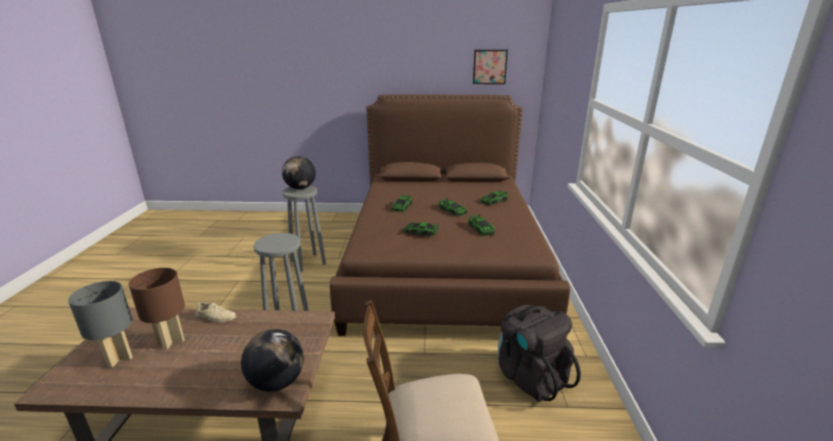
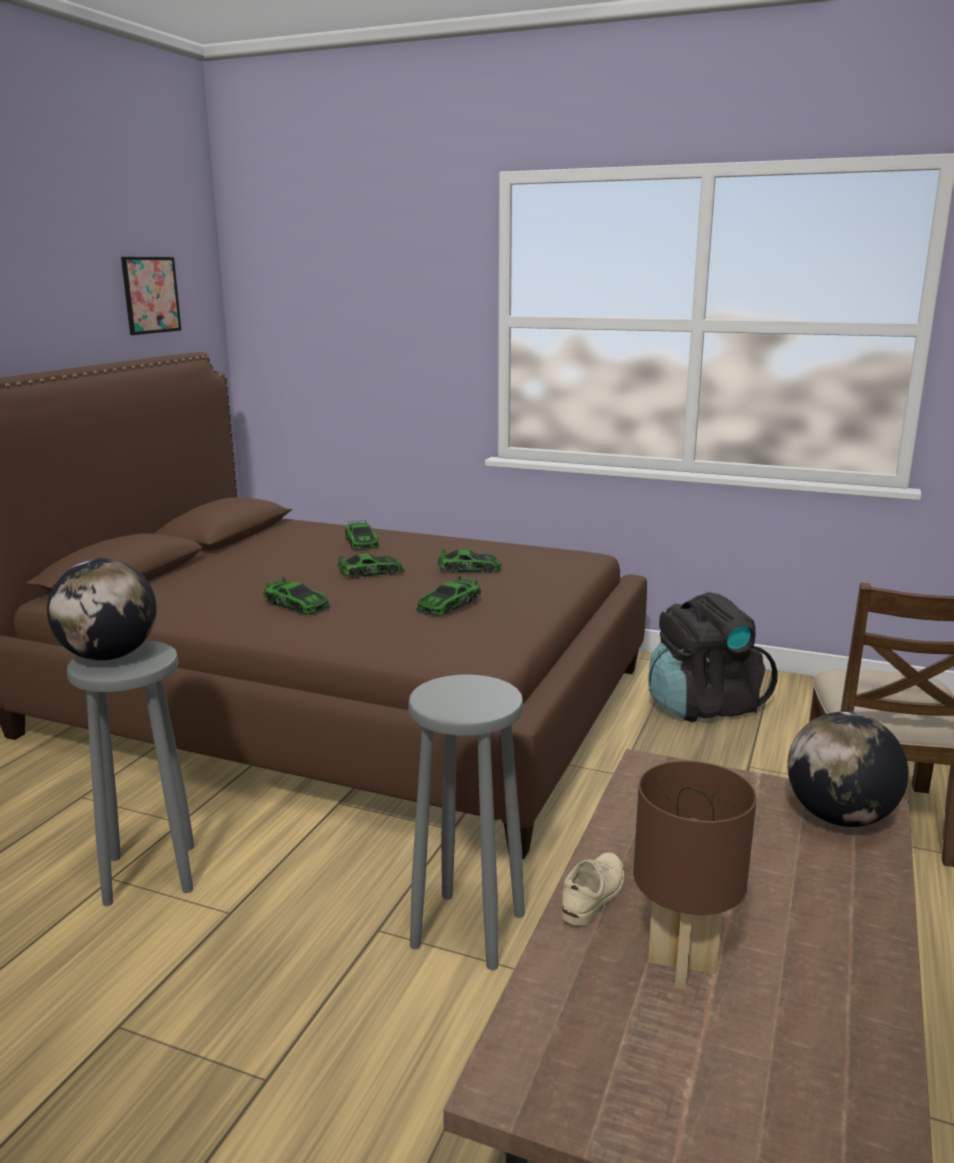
camera: 70 degrees left, 5 degrees down
grey table lamp [68,281,133,368] -> none

